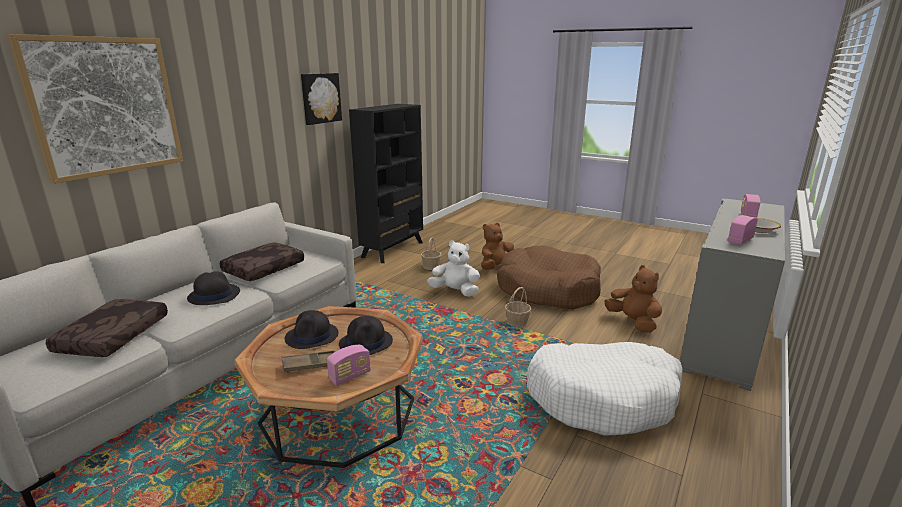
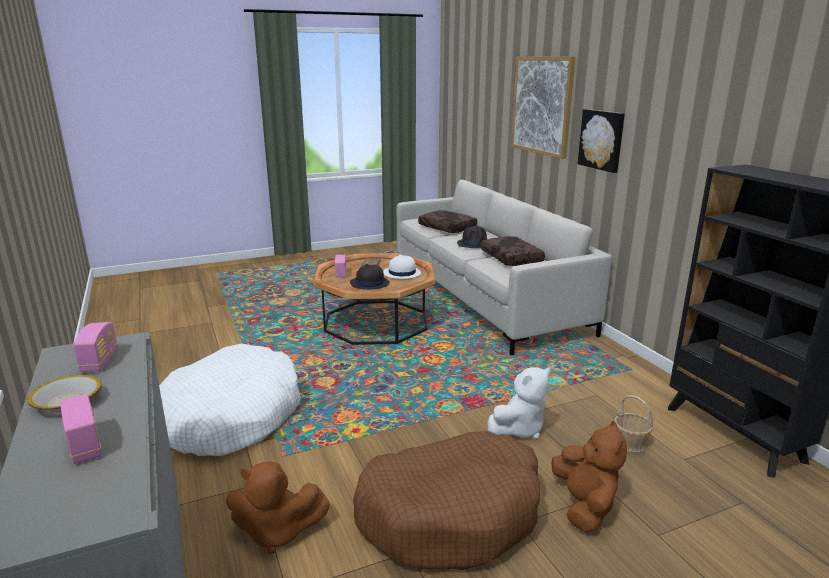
camera: 125 degrees right, 0 degrees up
black hat [285,310,339,349] -> white hat [383,255,421,279]
picture [301,73,342,125] -> picture moved to [578,109,625,173]
basket [505,287,531,328] -> none

